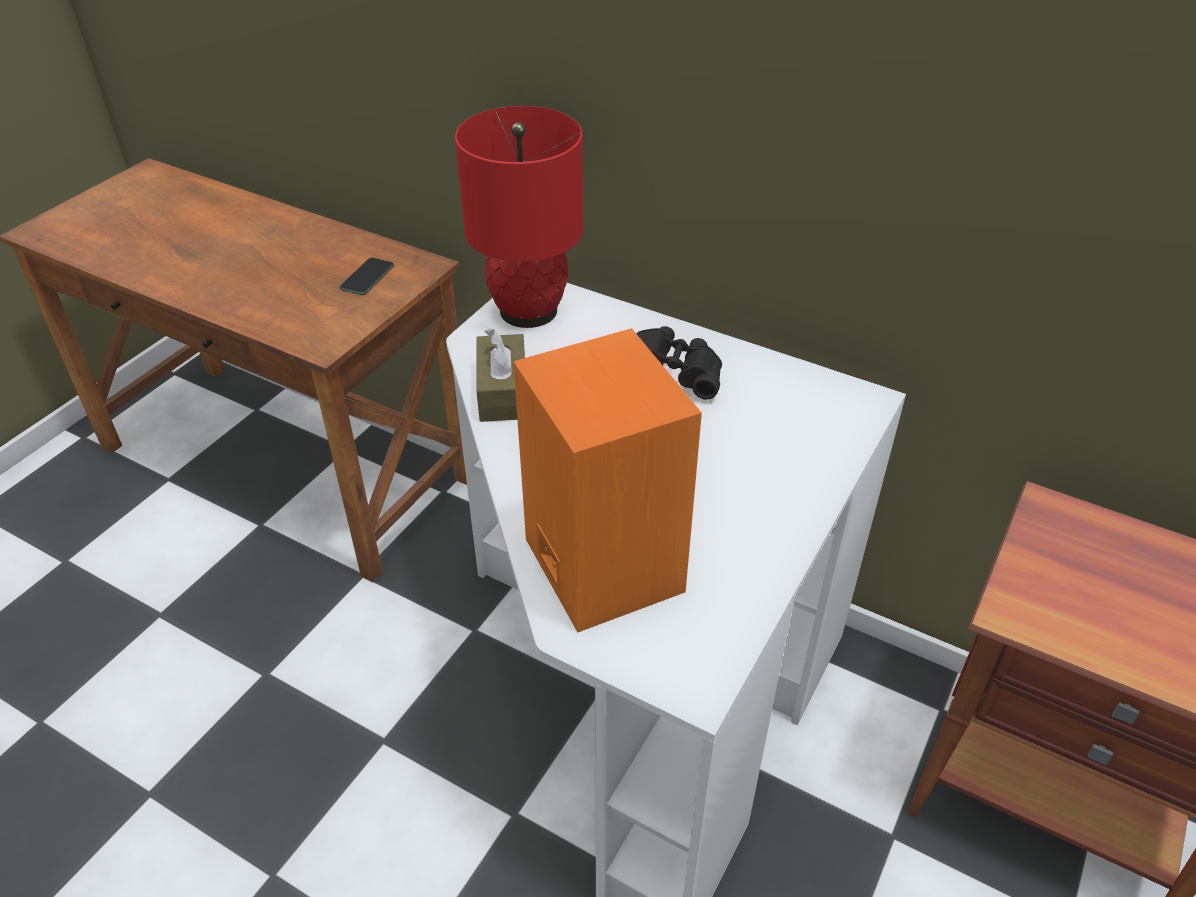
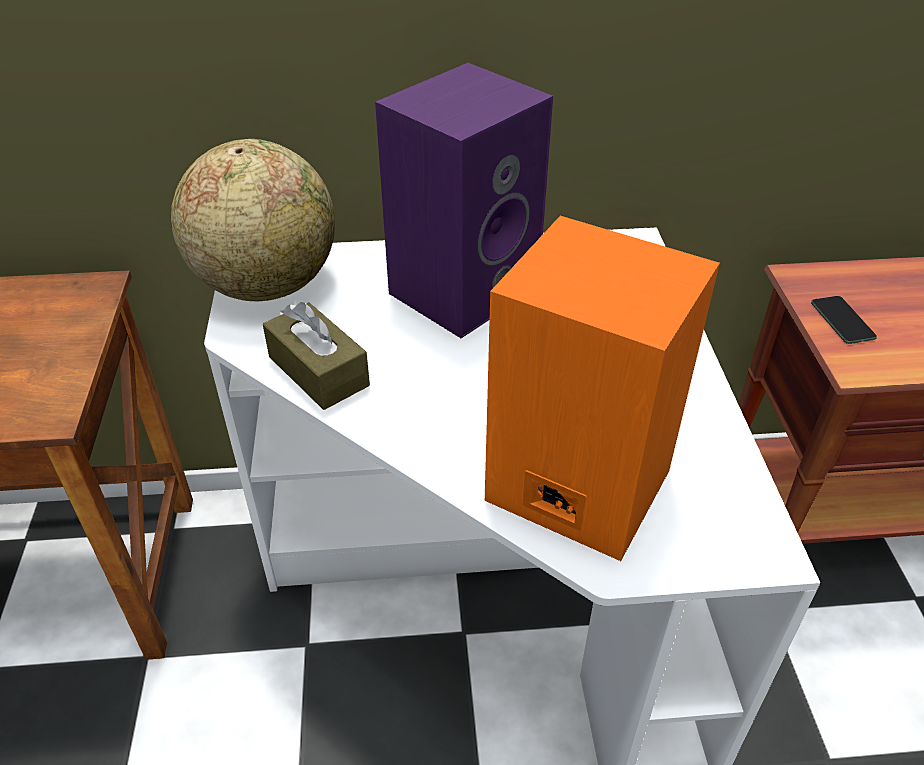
camera: 35 degrees left, 0 degrees up
phone [339,258,394,295] -> phone moved to [811,296,877,344]
red table lamp [455,106,584,328] -> globe [171,139,335,301]
black binoculars [636,326,722,399] -> purple speaker [375,63,553,338]

